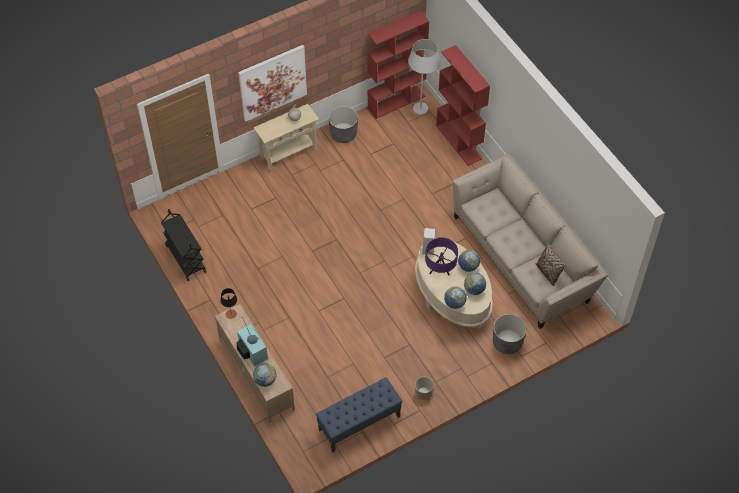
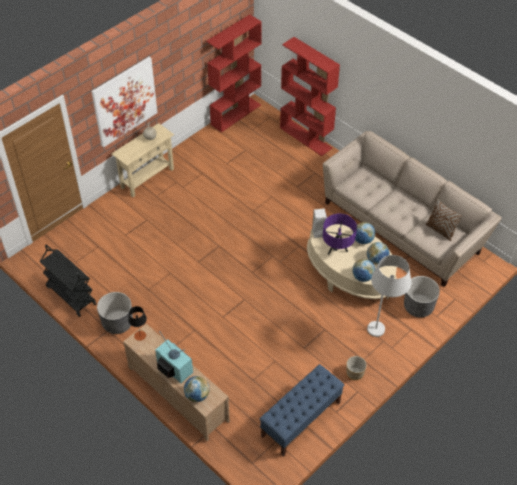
camera: 15 degrees left, 5 degrees down
grey planter [328,106,358,143] -> grey planter moved to [97,292,133,334]
white floor lamp [408,39,441,115] -> white floor lamp moved to [367,255,411,337]

